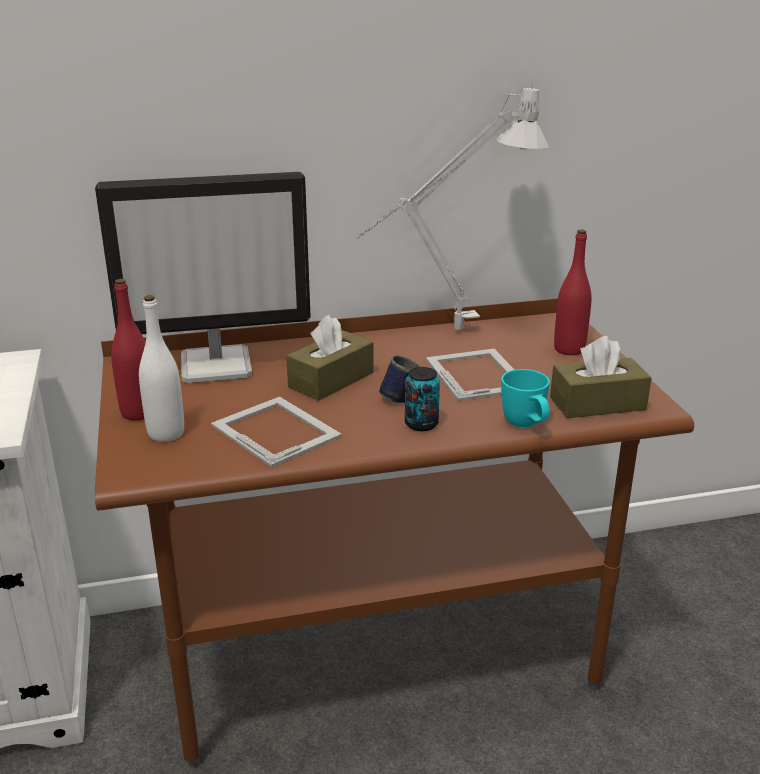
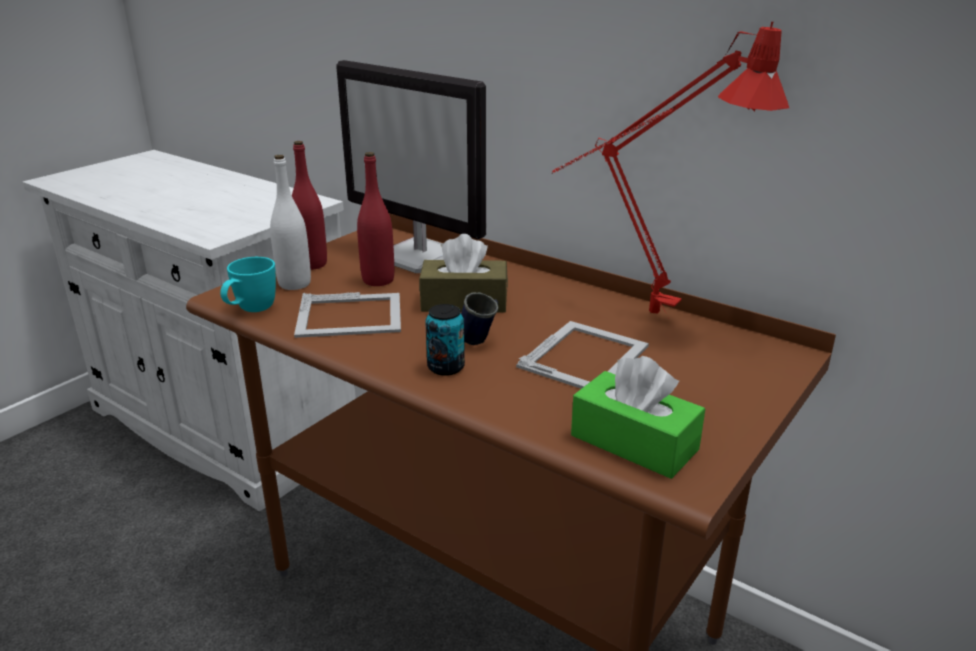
camera: 50 degrees right, 0 degrees up
picture frame [211,397,342,467] -> picture frame turned 75 degrees clockwise [294,292,401,338]
grey table lamp [354,85,549,330] -> red table lamp [552,22,789,313]
turquoise mug [501,369,550,427] -> turquoise mug moved to [220,257,276,312]
brown tissue box [550,336,652,418] -> green tissue box [571,356,705,479]
red bottle [554,229,591,355] -> red bottle moved to [357,152,394,286]

